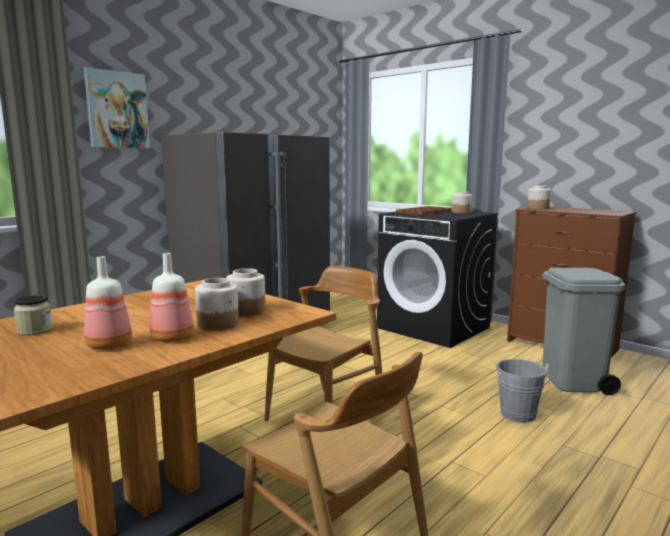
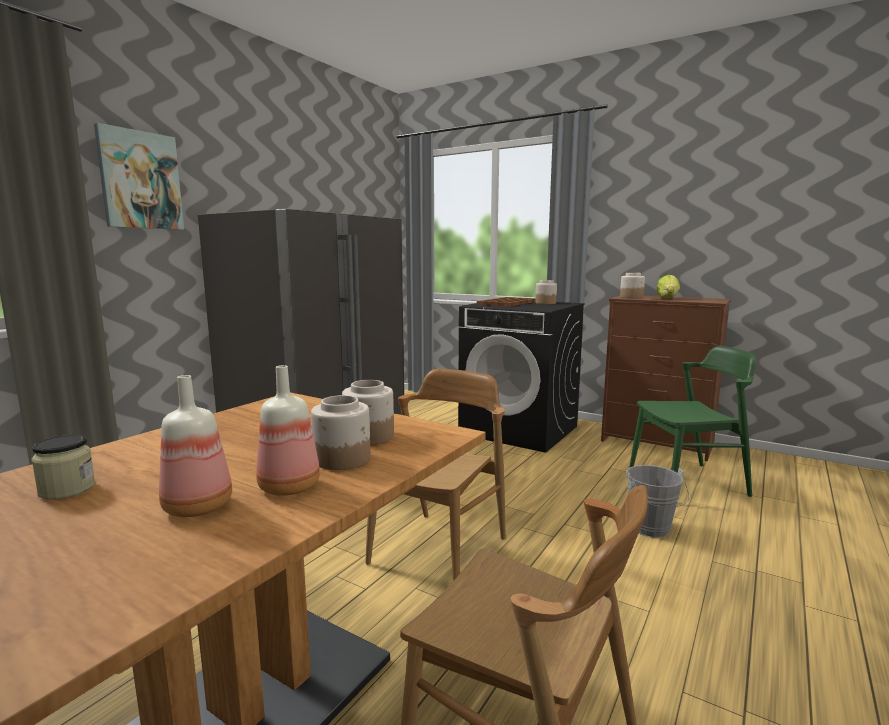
camera: 10 degrees left, 0 degrees up
grey trash can [542,268,625,395] -> green chair [629,346,757,497]
none -> lettuce [656,275,680,299]

